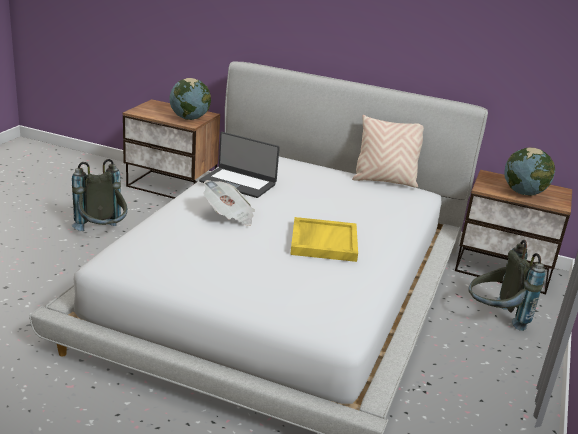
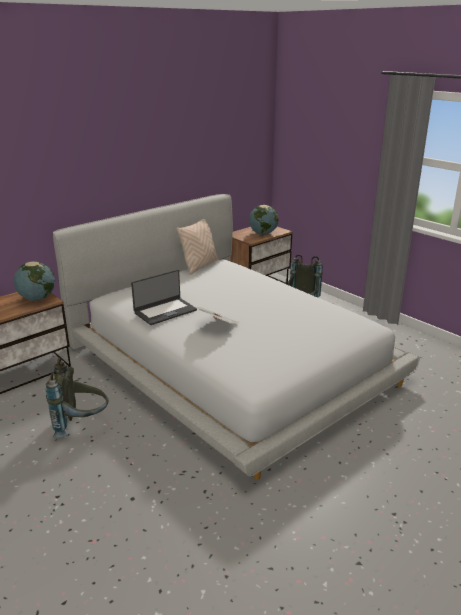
camera: 60 degrees left, 0 degrees up
yellow tray [290,217,358,262] -> none

